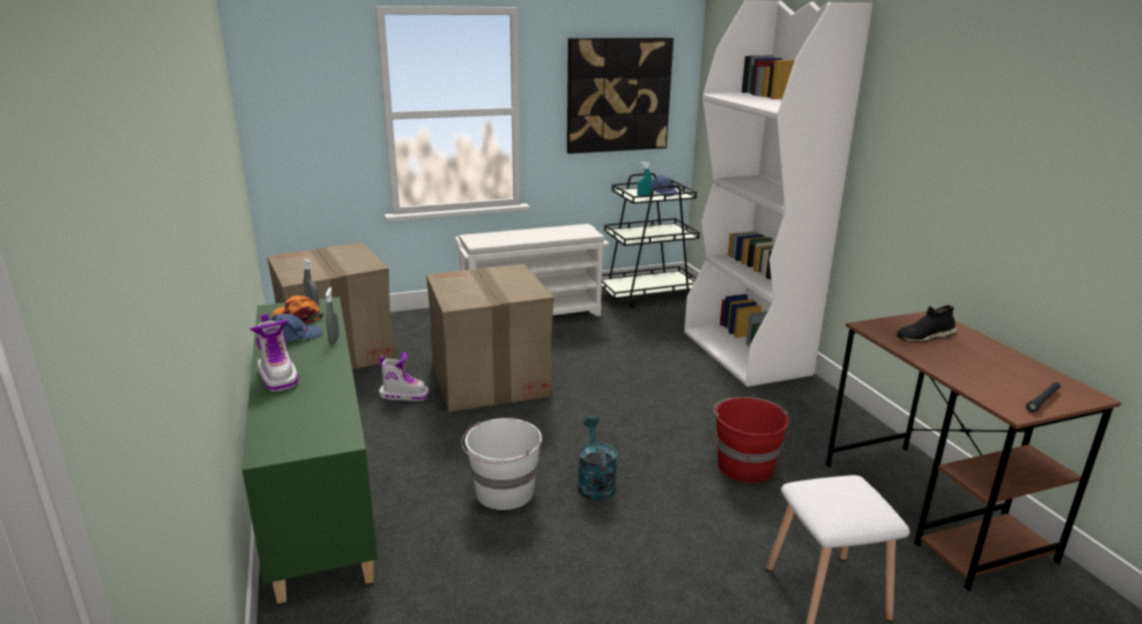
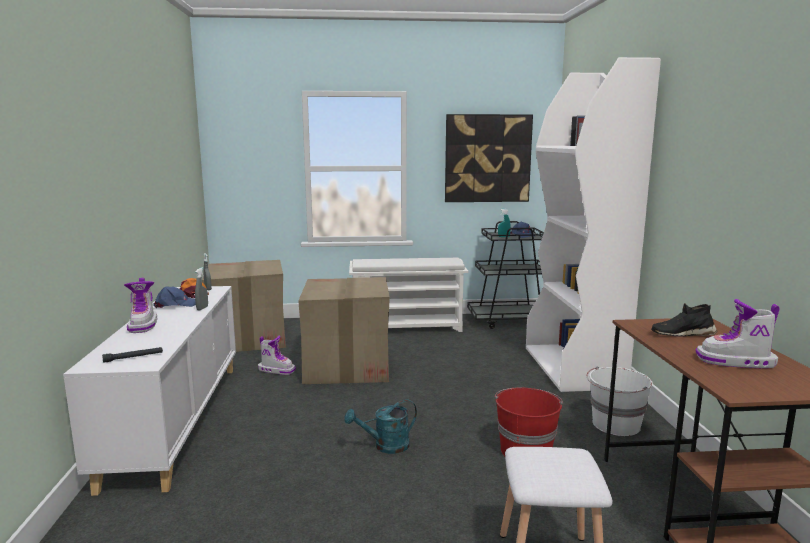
camera: 15 degrees right, 10 degrees down
green cabinet [242,297,378,604] -> white cabinet [63,286,236,496]
white bucket [461,418,542,510] -> white bucket moved to [587,367,653,436]
turquoise watering can [578,416,617,501] -> turquoise watering can turned 120 degrees counterclockwise [344,399,417,454]
black flashlight [1026,382,1061,412] -> black flashlight moved to [102,347,163,363]
none -> boot [696,299,779,368]

